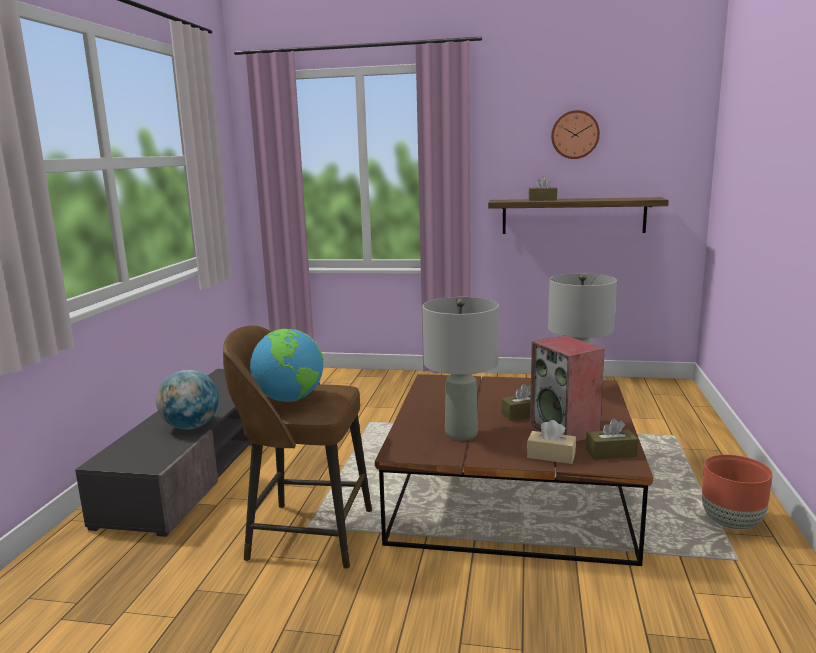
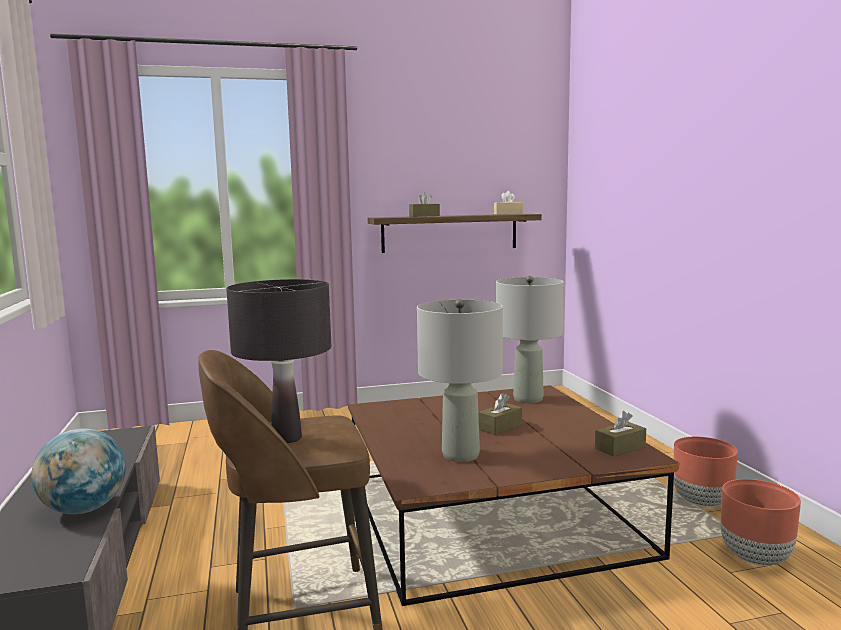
camera: 25 degrees left, 5 degrees down
globe [250,329,323,402] -> black table lamp [226,279,331,443]
beige tissue box [527,420,576,464] -> beige tissue box moved to [494,191,523,215]
speaker [530,335,604,442] -> none
wall clock [551,110,600,159] -> none
none -> brown planter [721,479,801,566]

